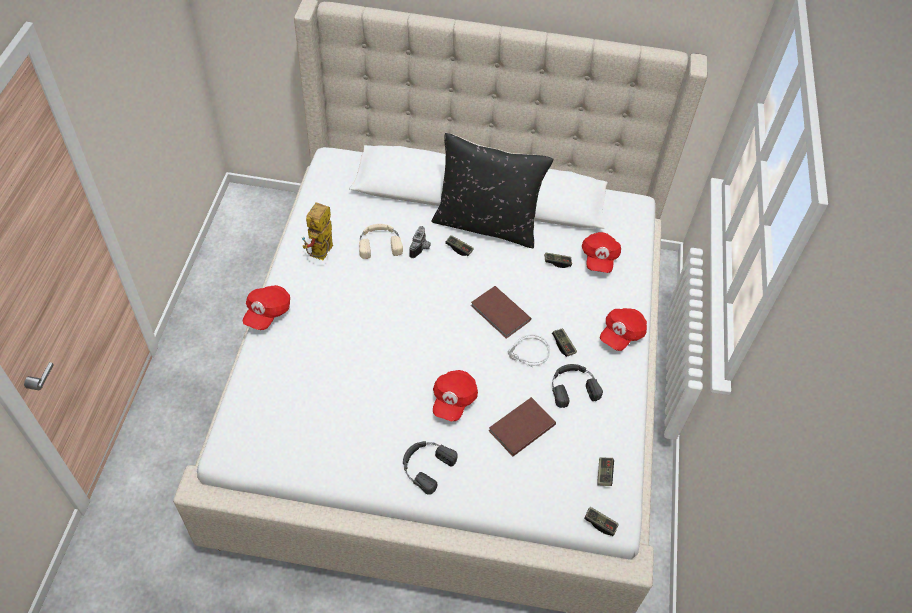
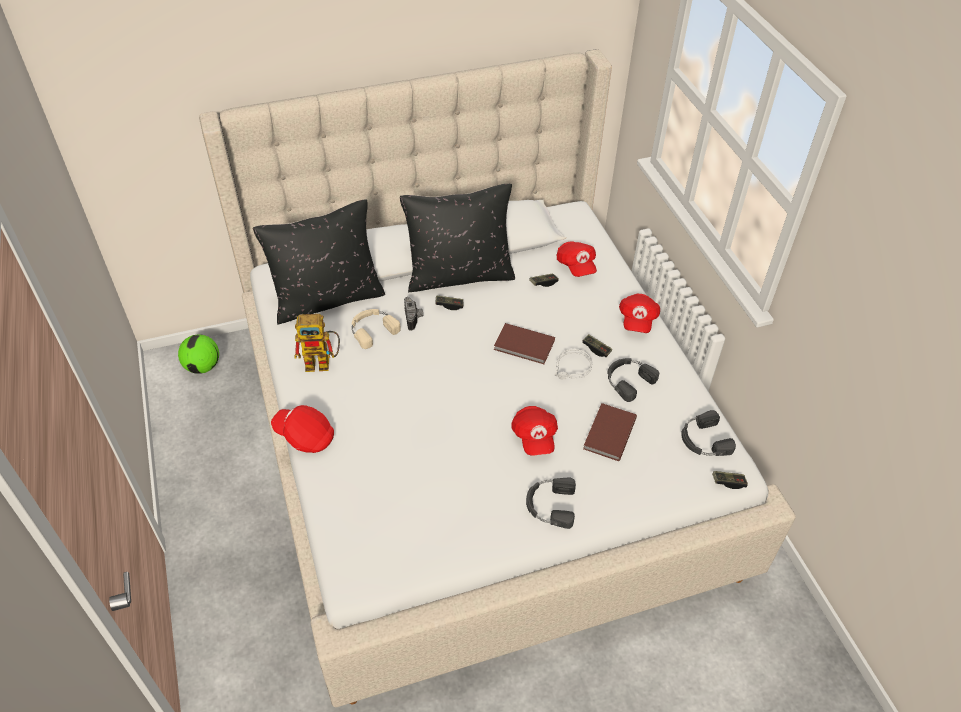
camera: 25 degrees left, 5 degrees down
red cap [243,285,290,330] -> red cap turned 120 degrees clockwise [271,405,334,453]
toy robot [302,202,333,260] -> toy robot turned 90 degrees counterclockwise [294,314,340,372]
game controller [597,457,614,486] -> black headphones [681,410,736,456]
none -> football [178,334,219,374]
none -> black pillow [253,199,385,324]

